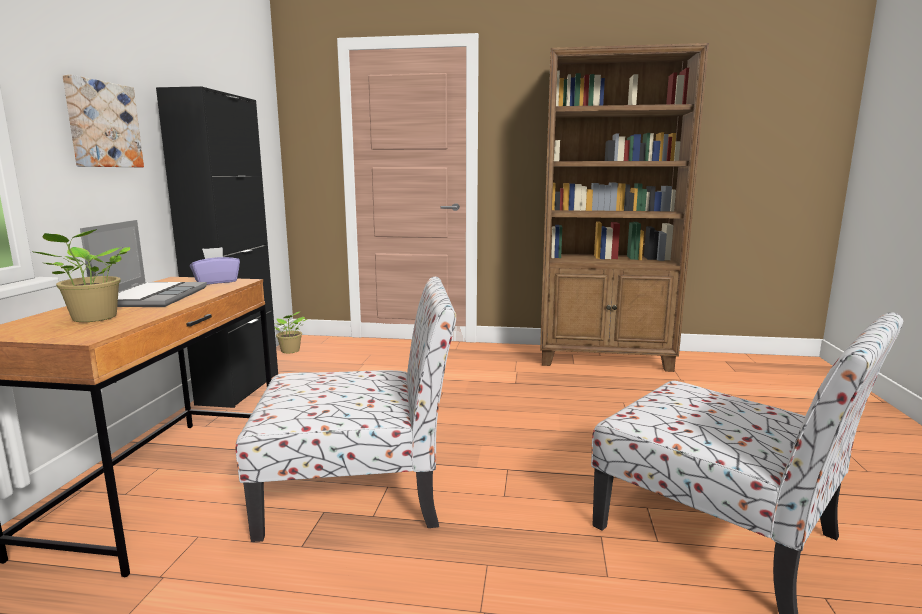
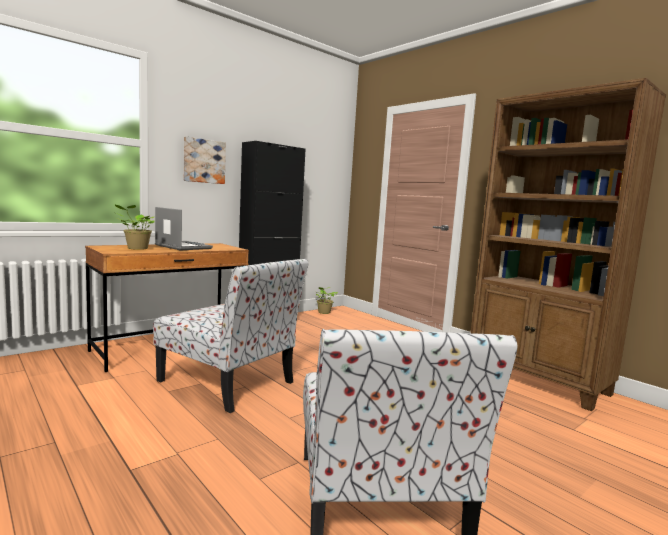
camera: 40 degrees right, 5 degrees down
laptop [80,220,207,307] -> laptop turned 90 degrees counterclockwise [155,207,213,251]
purple tissue box [190,247,240,285] -> none

